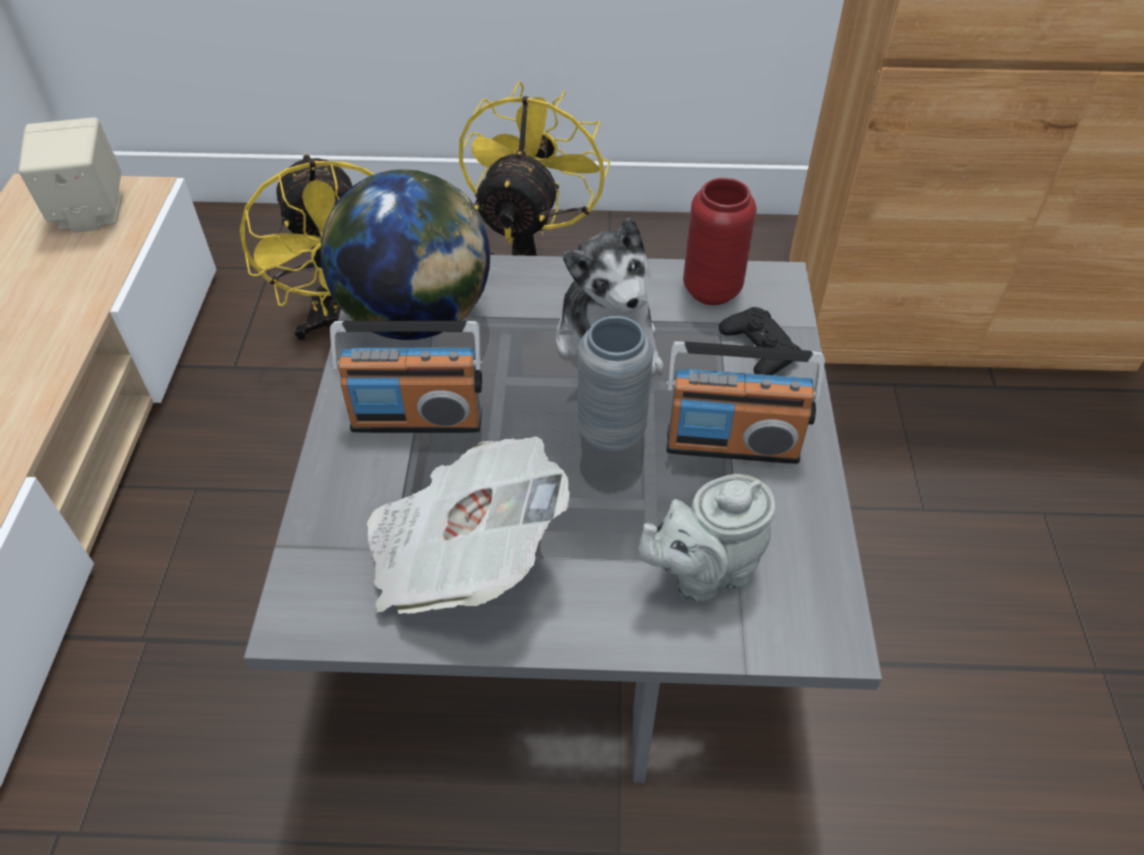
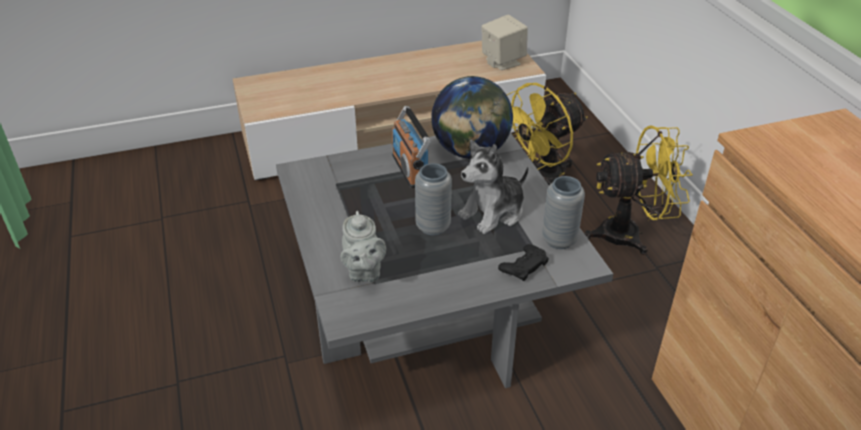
camera: 70 degrees right, 10 degrees down
newspaper [367,437,570,614] -> none
grey teapot [639,474,776,603] -> grey teapot turned 150 degrees counterclockwise [340,211,386,282]
radio [666,341,825,464] -> none
red vase [683,178,757,305] -> grey vase [542,176,585,249]

